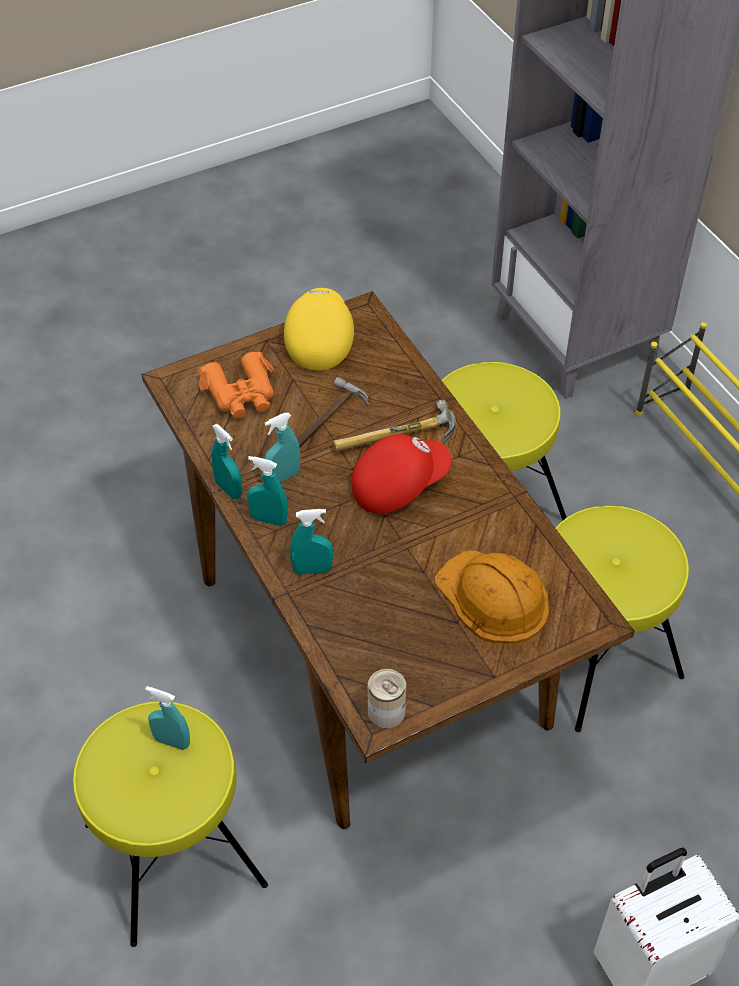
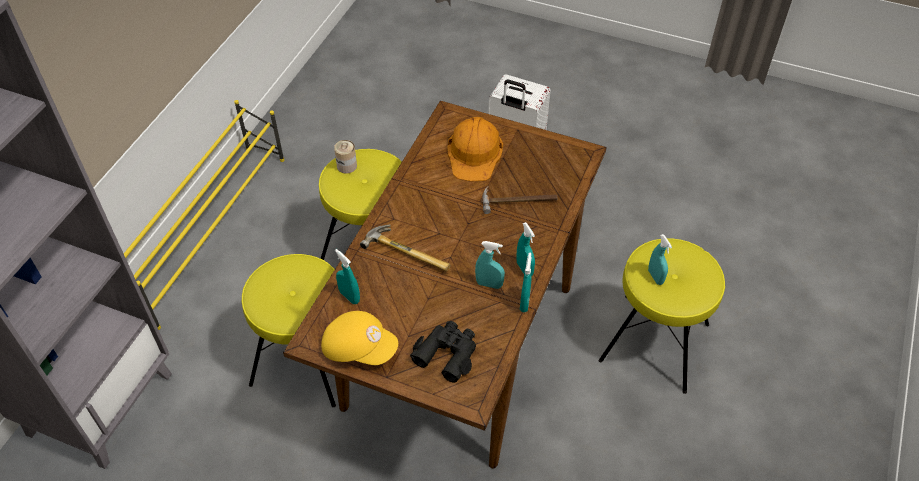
camera: 130 degrees left, 0 degrees up
orange binoculars [199,352,274,419] -> black binoculars [410,321,476,383]
yellow cap [284,288,354,371] -> yellow cap turned 120 degrees counterclockwise [321,311,398,365]
turquoise spray bottle [290,509,333,574] -> turquoise spray bottle moved to [335,249,360,304]
hammer [297,377,369,448] -> hammer moved to [482,187,558,214]
red cap [351,434,451,514] -> none
can [368,669,406,728] -> can moved to [334,140,357,174]

